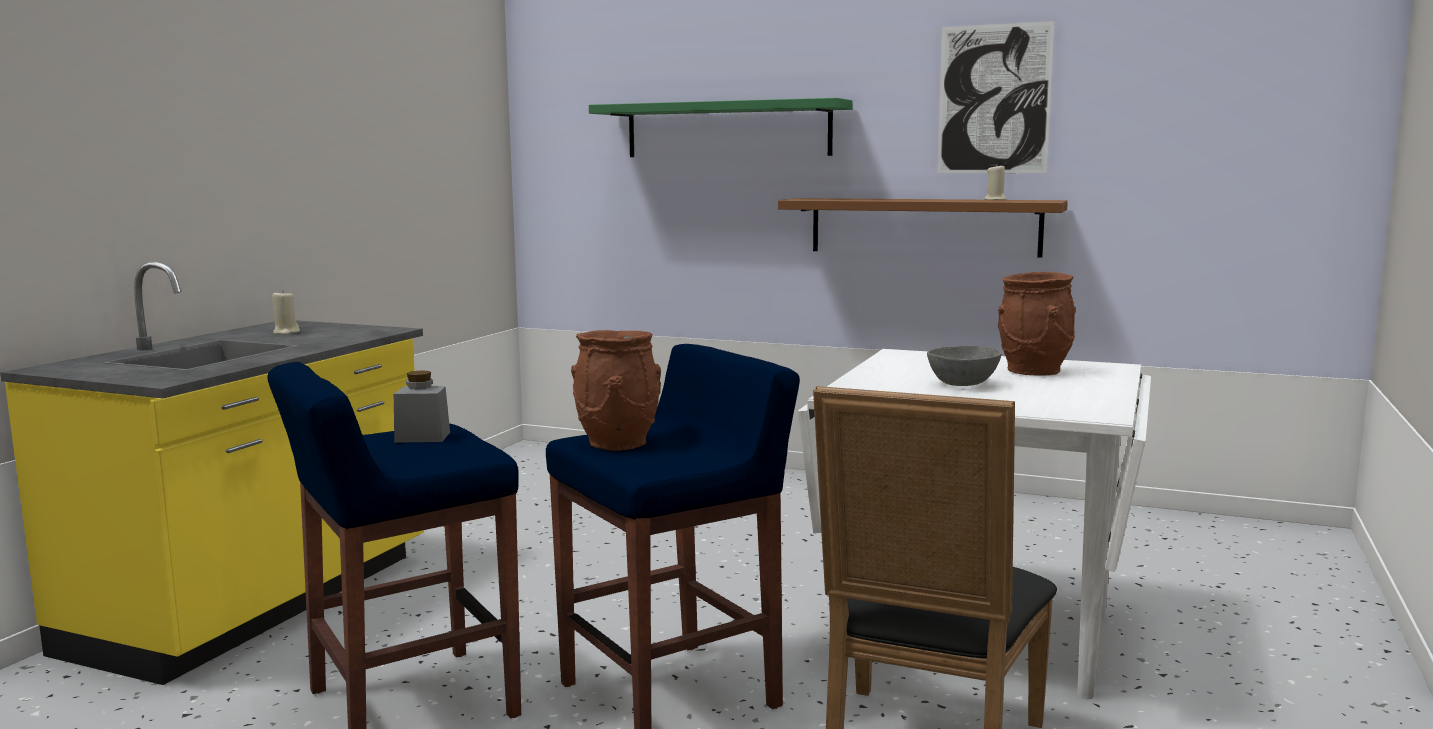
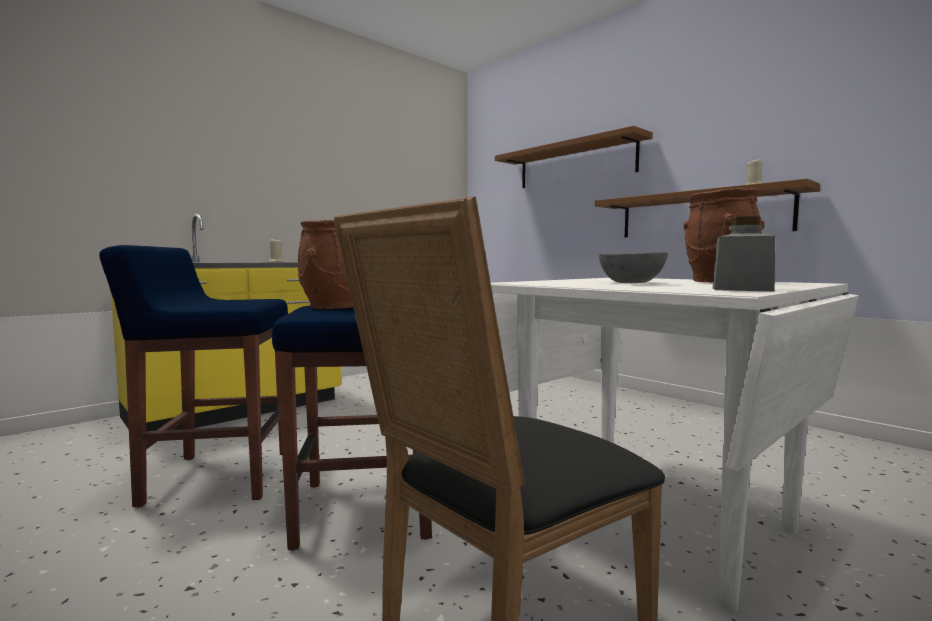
camera: 25 degrees right, 5 degrees down
grey jar [394,370,450,443] -> grey jar moved to [713,216,775,291]
green shelf [589,98,853,157] -> brown shelf [495,126,653,188]
picture [937,21,1055,173] -> none

